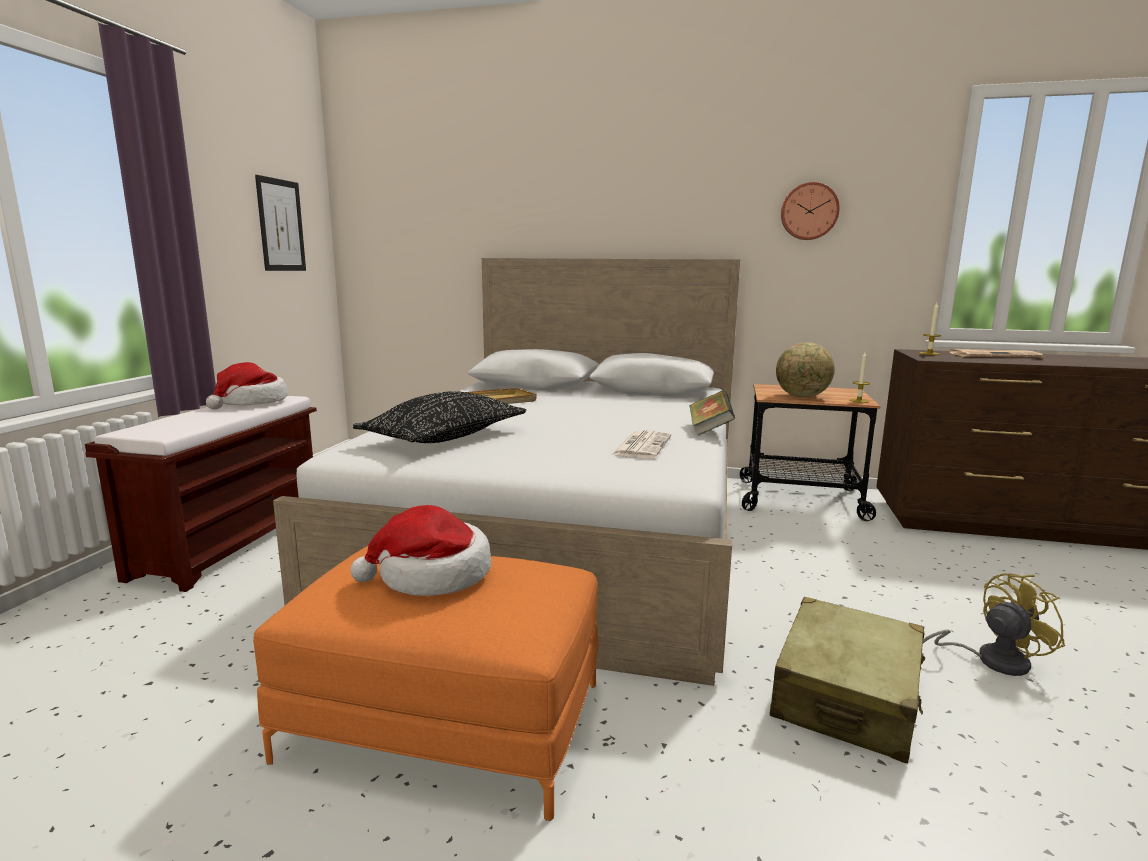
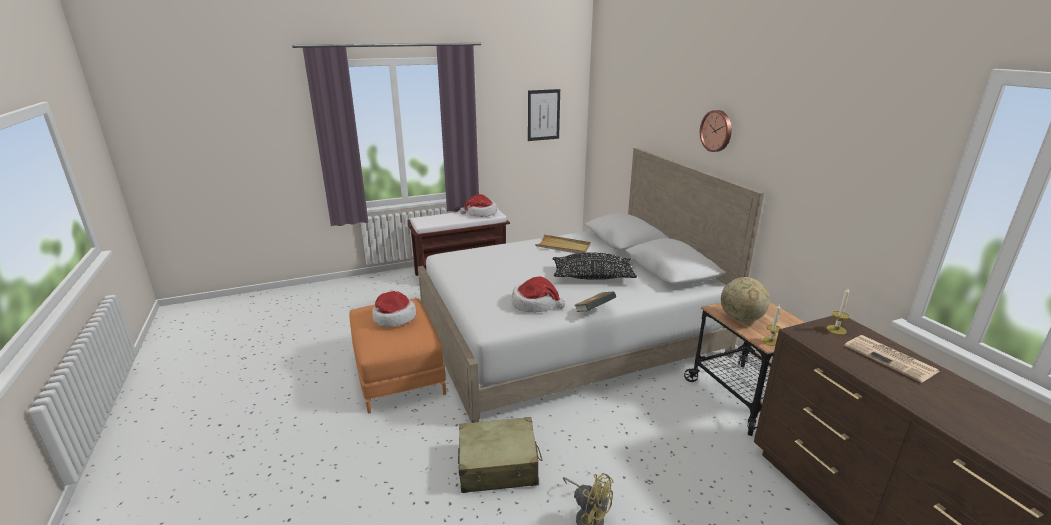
camera: 55 degrees right, 10 degrees up
black pillow [353,391,526,443] -> black pillow moved to [553,253,637,280]
newspaper [611,430,671,459] -> hat [511,276,565,313]
wall clock [781,182,840,240] -> wall clock moved to [700,110,732,152]

